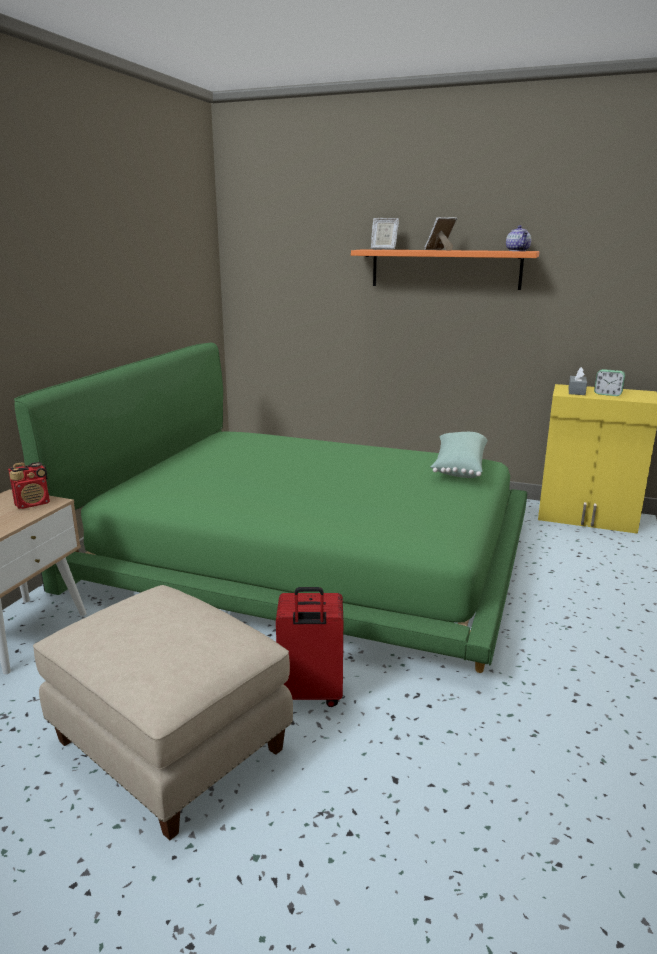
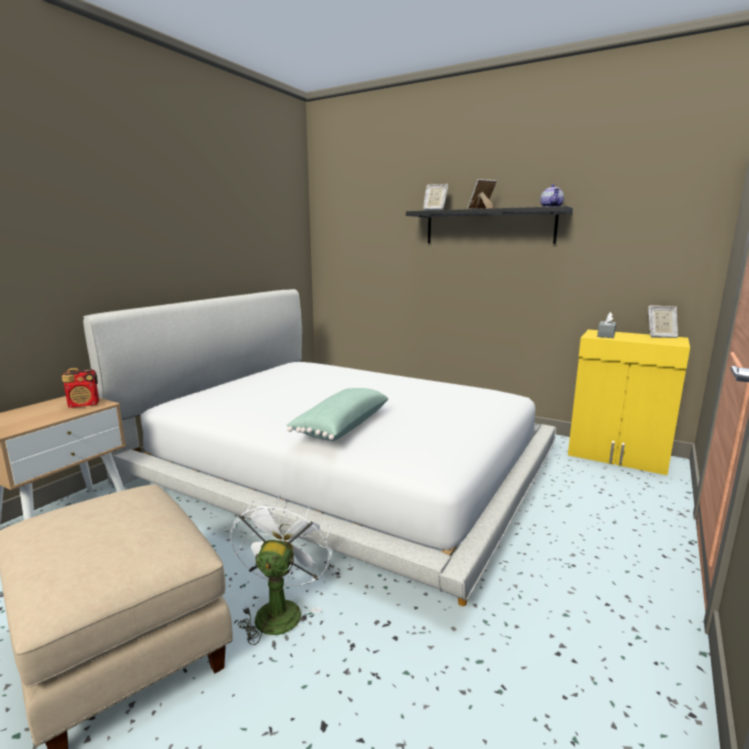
camera: 10 degrees right, 5 degrees down
green bed [14,343,527,673] -> white bed [83,289,556,606]
red suitcase [276,587,343,707] -> white fan [230,495,332,645]
orange shelf [351,249,539,290] -> black shelf [406,206,573,244]
green pillow [430,432,488,478] -> green pillow moved to [287,388,388,441]
alarm clock [594,369,625,396] -> none
none -> picture frame [648,305,678,338]

